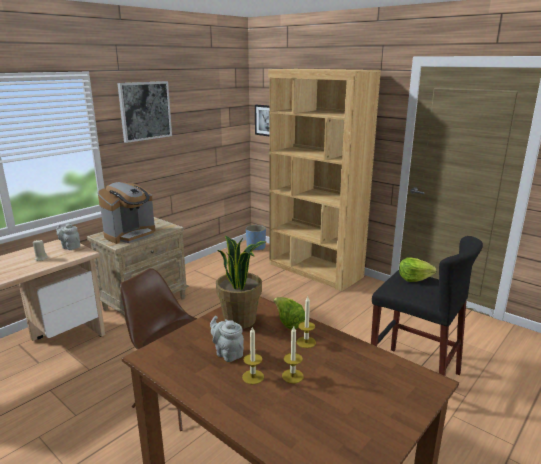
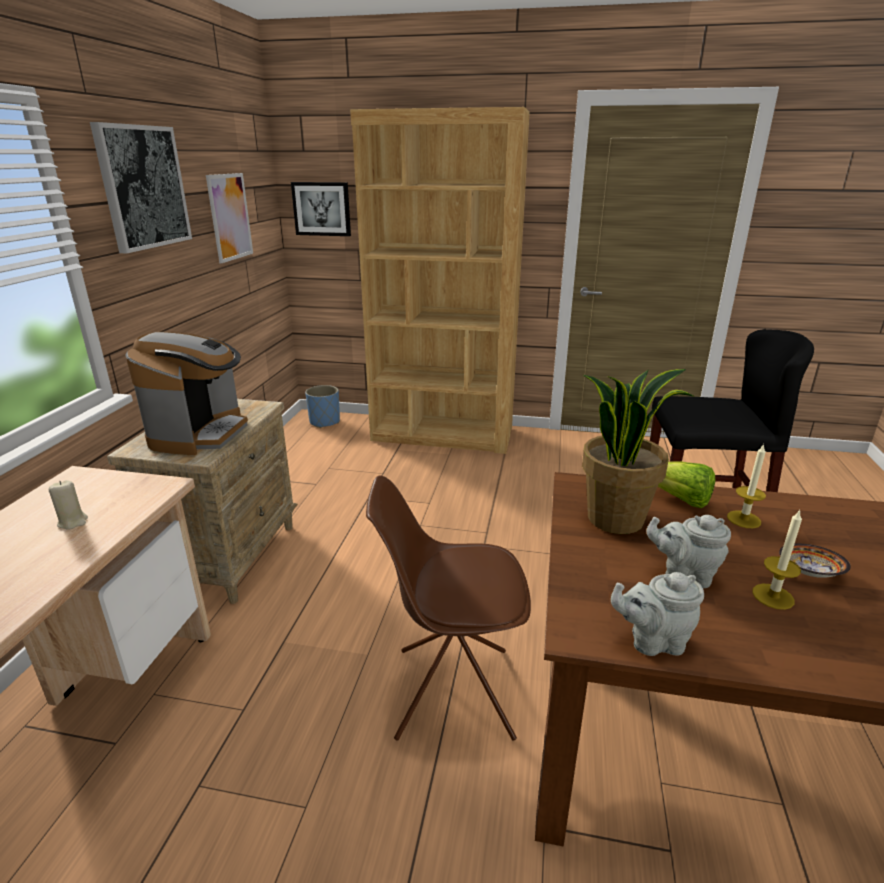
camera: 30 degrees left, 5 degrees up
grey teapot [56,223,80,250] -> grey teapot moved to [611,572,704,656]
candle [282,326,304,384] -> bowl [779,544,851,578]
lettuce [399,258,437,282] -> none
none -> picture [206,173,253,263]

